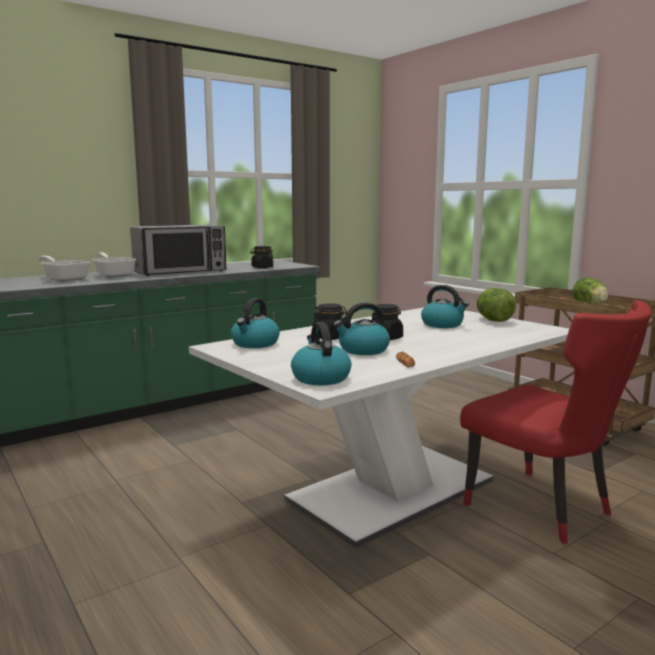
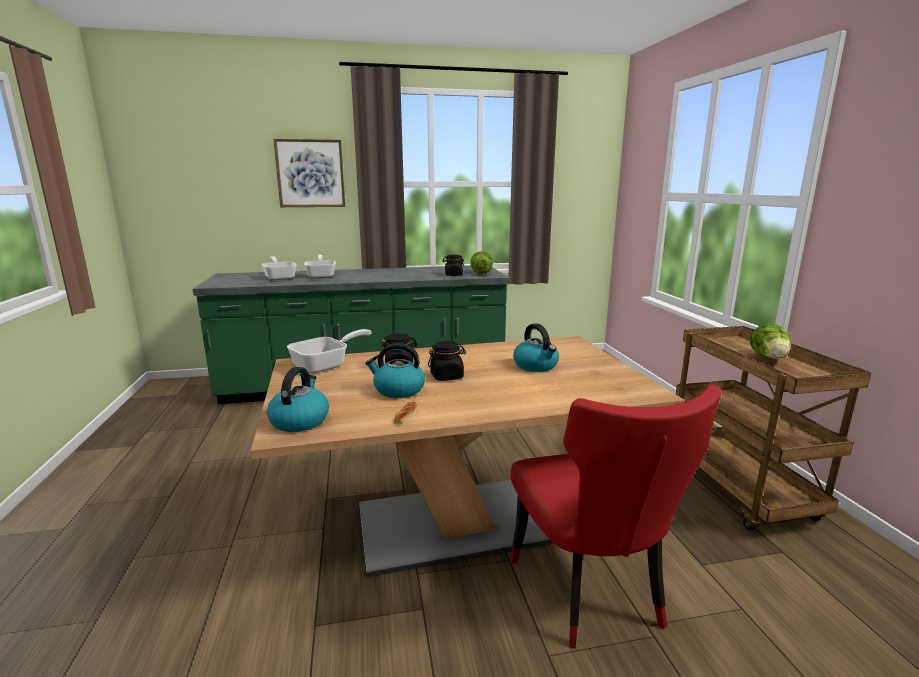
camera: 25 degrees right, 5 degrees up
microwave [130,225,226,276] -> none
white dining table [189,308,569,548] -> brown dining table [251,336,685,577]
kettle [231,298,280,348] -> frying pan [287,329,372,373]
lettuce [476,288,516,322] -> lettuce moved to [470,251,493,274]
none -> picture [273,139,345,207]

